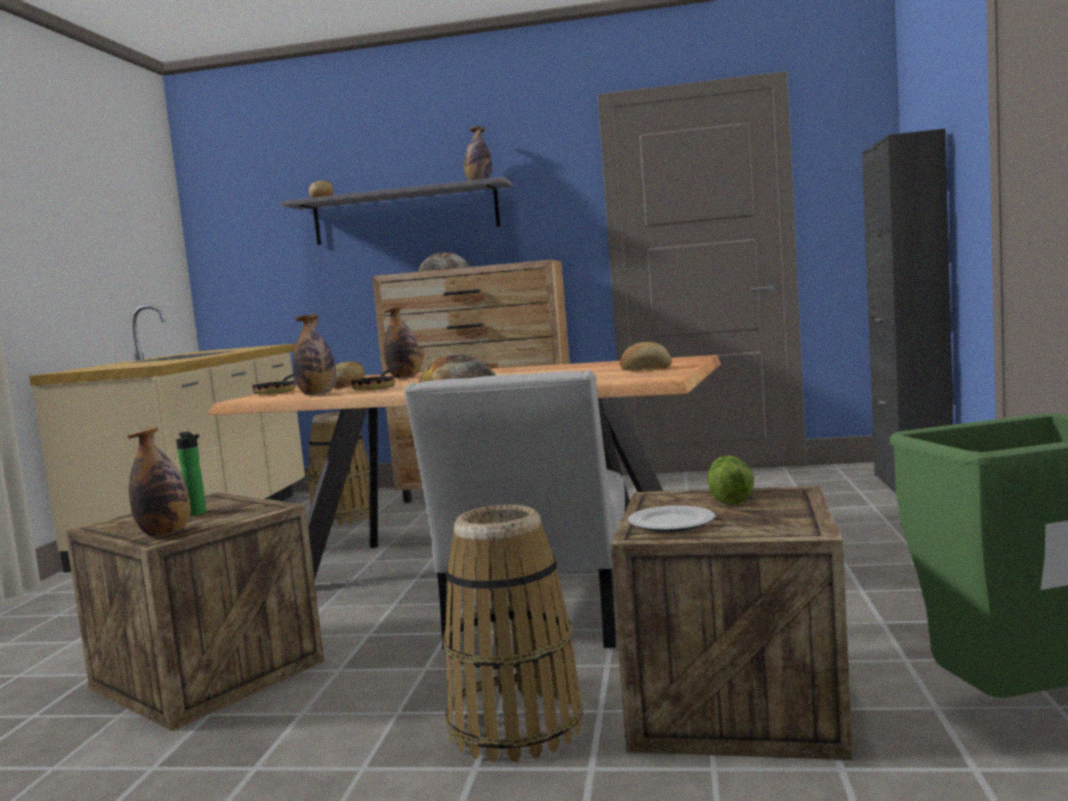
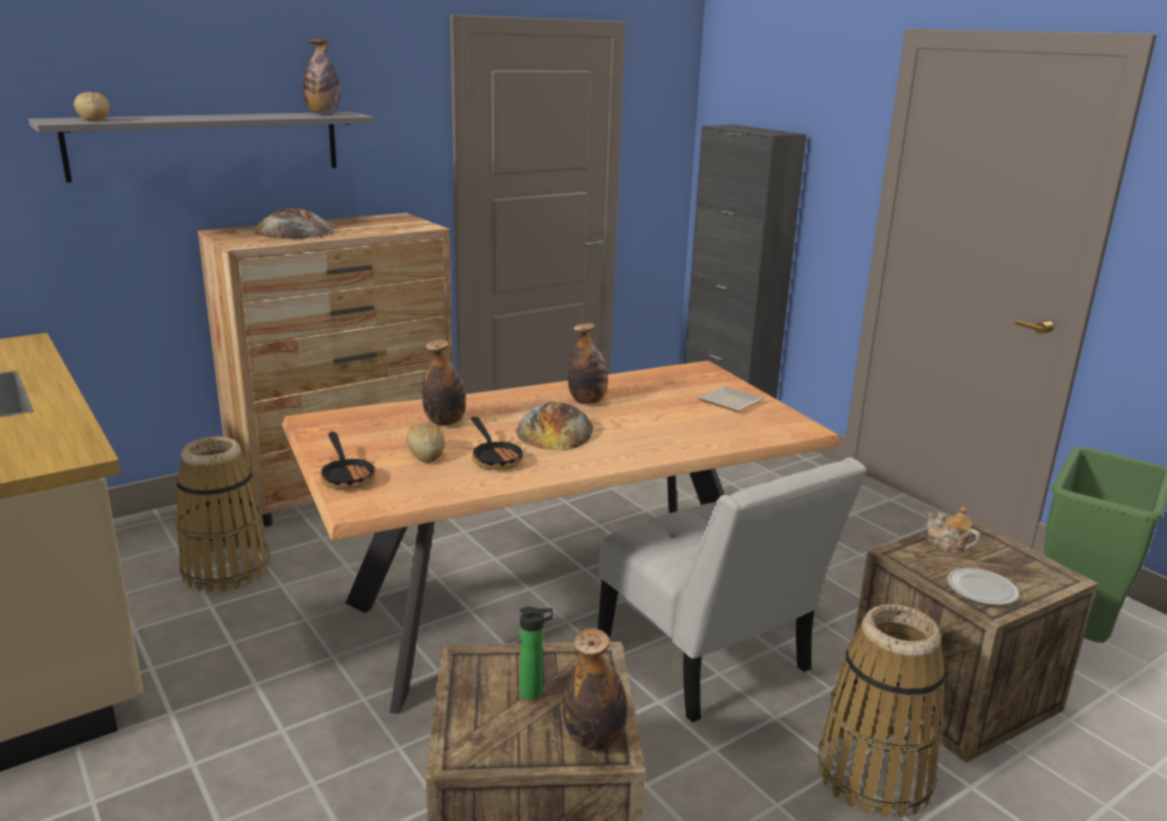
camera: 45 degrees left, 15 degrees up
bottle [293,314,336,396] -> bottle moved to [568,323,608,404]
bread [620,342,672,370] -> plate [697,386,764,411]
lettuce [707,456,754,505] -> teapot [926,506,980,553]

